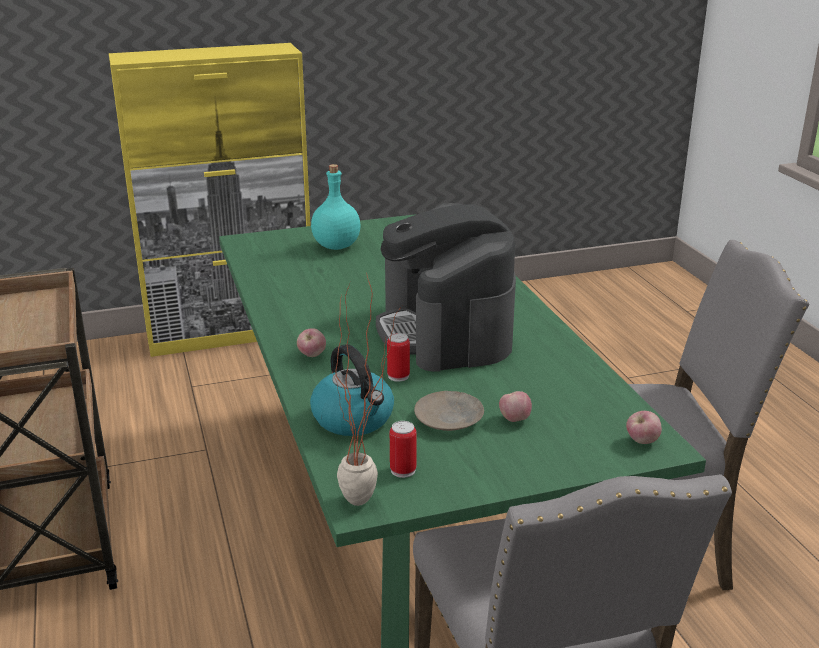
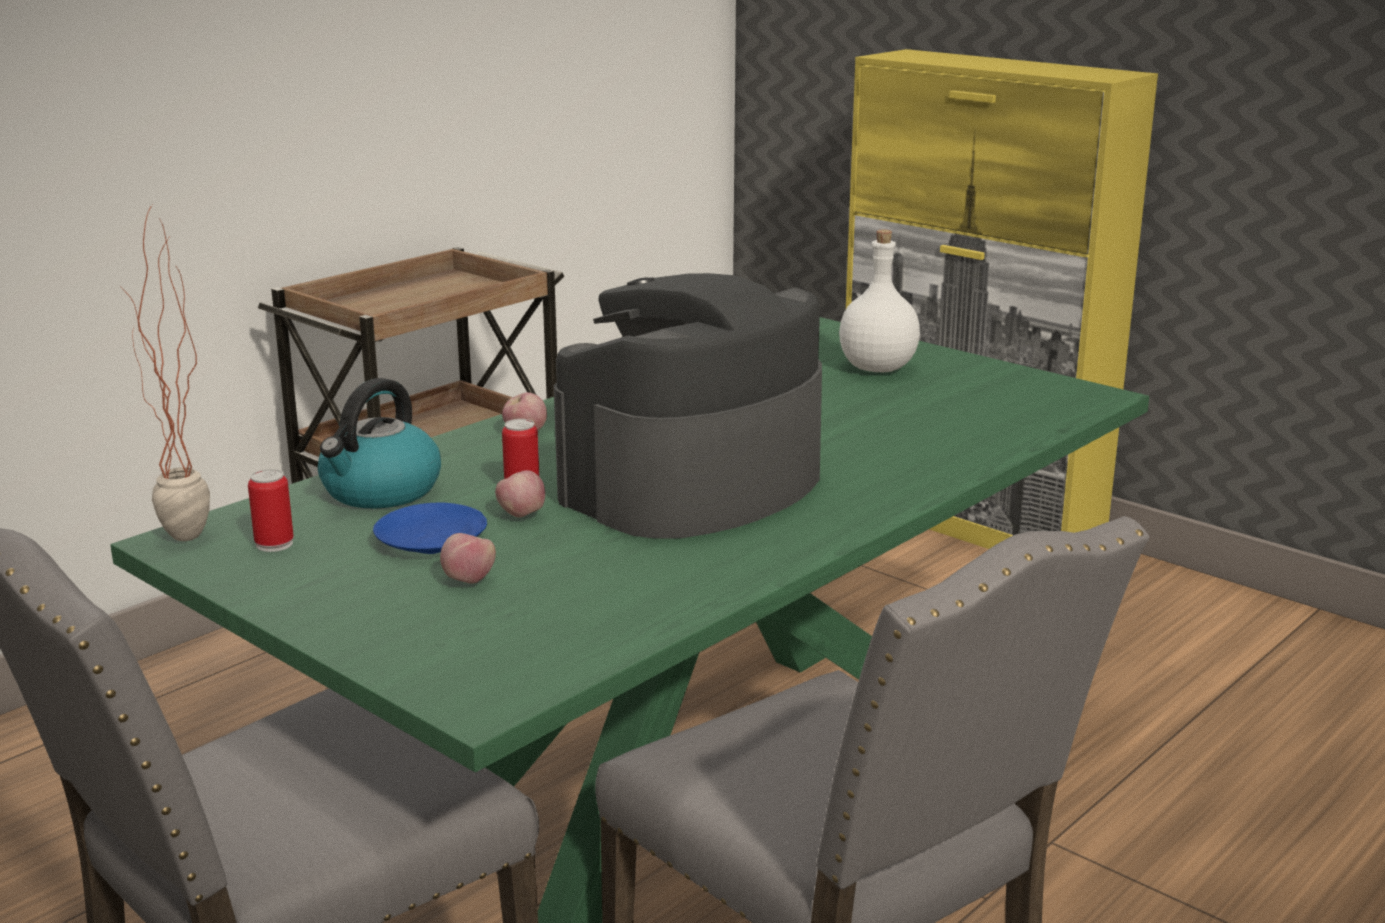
camera: 60 degrees right, 5 degrees down
turquoise bottle [311,164,361,250] -> white bottle [839,230,920,372]
beige plate [414,391,484,431] -> blue plate [373,503,487,554]
apple [626,411,662,444] -> apple moved to [495,470,545,518]

